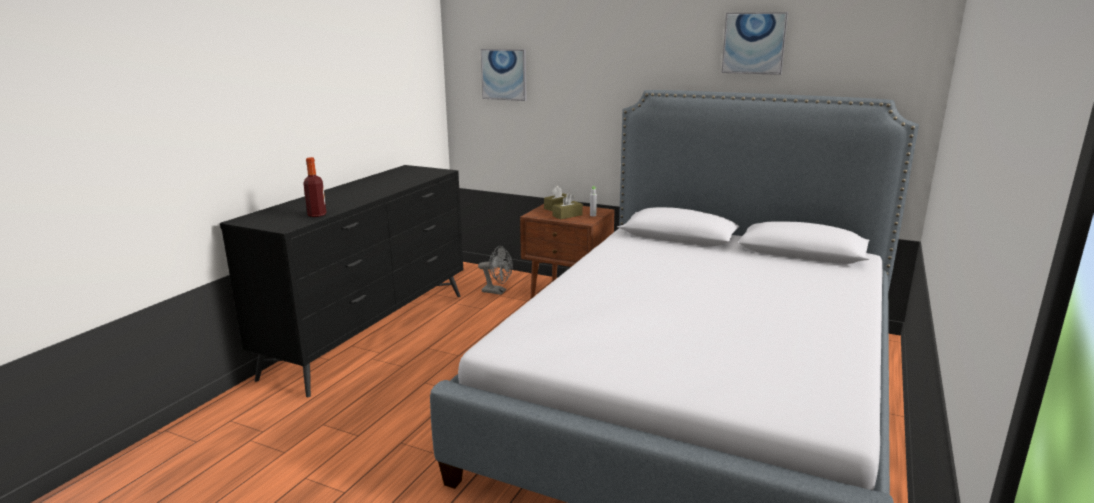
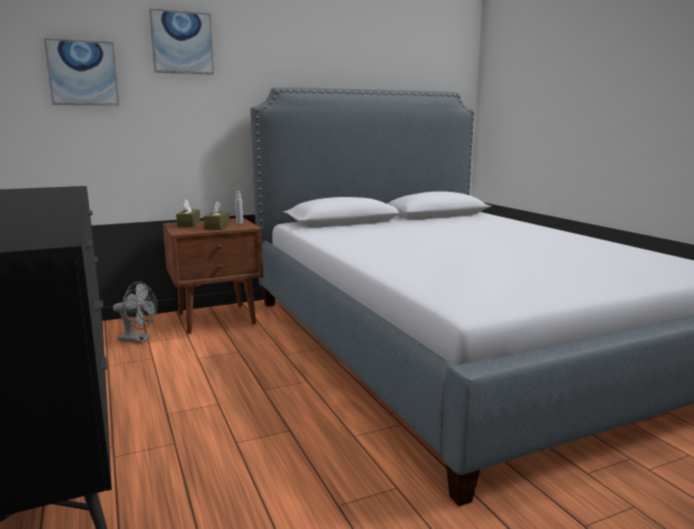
camera: 50 degrees left, 5 degrees down
bottle [303,157,326,217] -> none
grey fan [478,246,512,295] -> grey fan turned 45 degrees clockwise [113,281,158,343]
picture [722,12,788,75] -> picture moved to [149,9,214,75]

